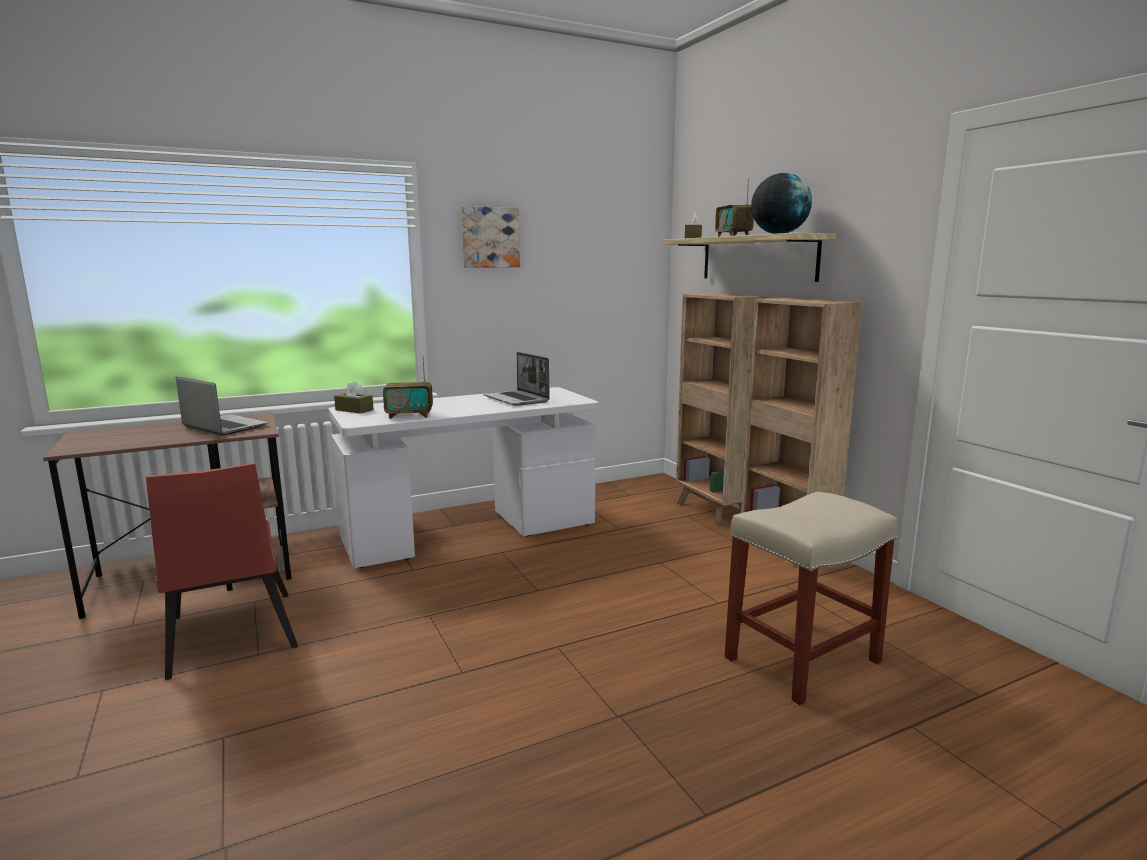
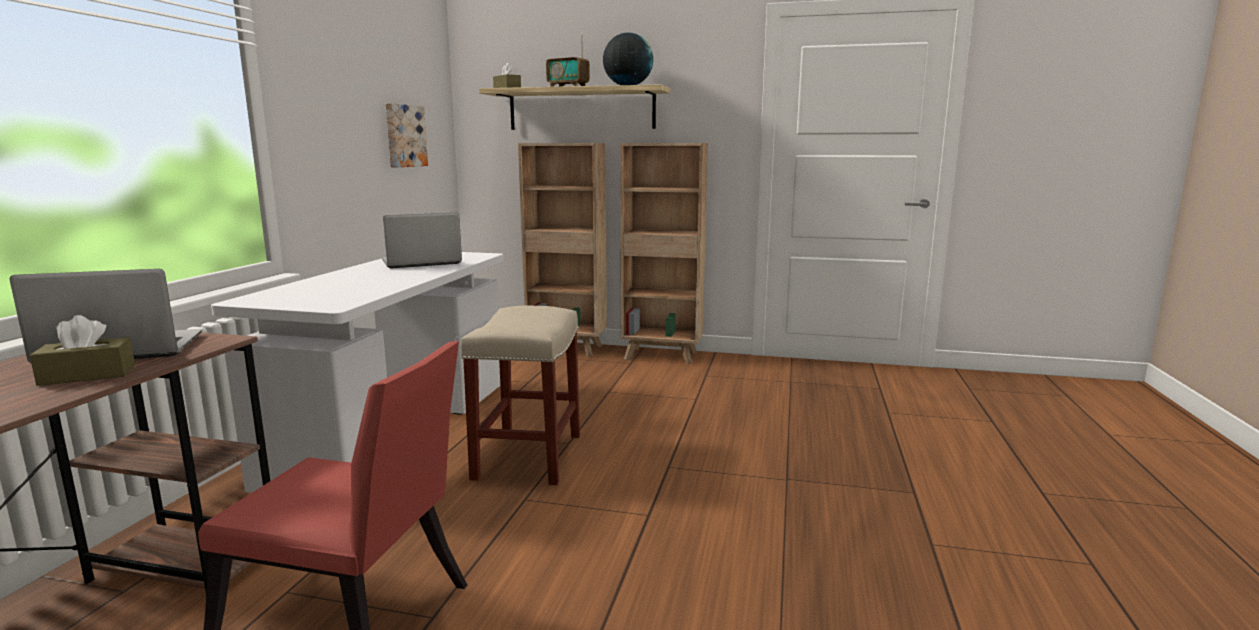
camera: 50 degrees left, 0 degrees up
brown tissue box [334,381,373,414] -> brown tissue box moved to [30,315,135,386]
radio [383,357,433,419] -> none
picture [461,206,520,268] -> picture moved to [385,103,428,167]
laptop [483,352,550,406] -> laptop turned 150 degrees clockwise [382,213,462,268]
beige stool [724,492,898,705] -> beige stool moved to [461,305,580,485]

